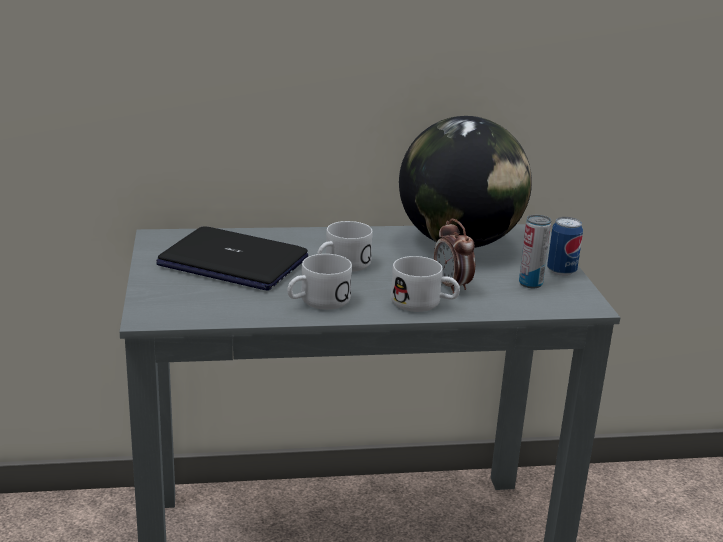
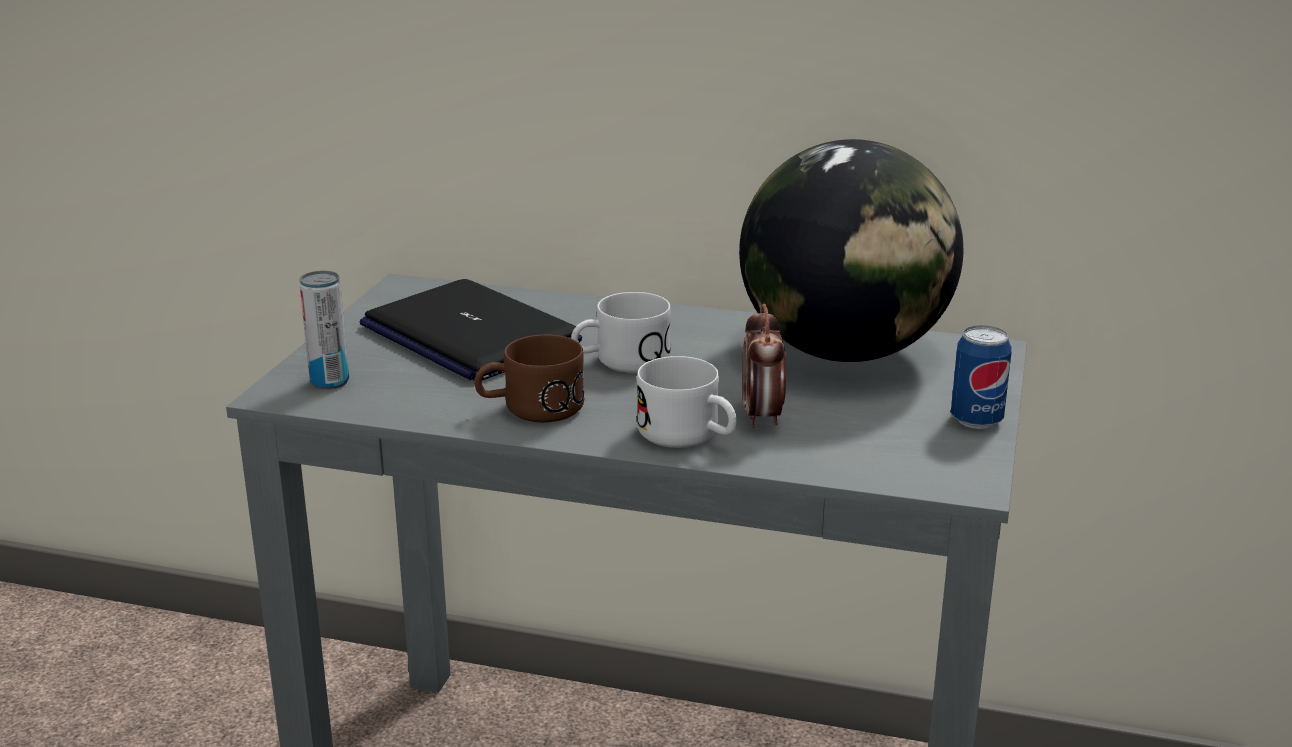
camera: 25 degrees right, 0 degrees up
white mug [287,254,352,310] -> brown mug [474,335,585,422]
can [519,215,551,288] -> can moved to [299,271,349,390]

